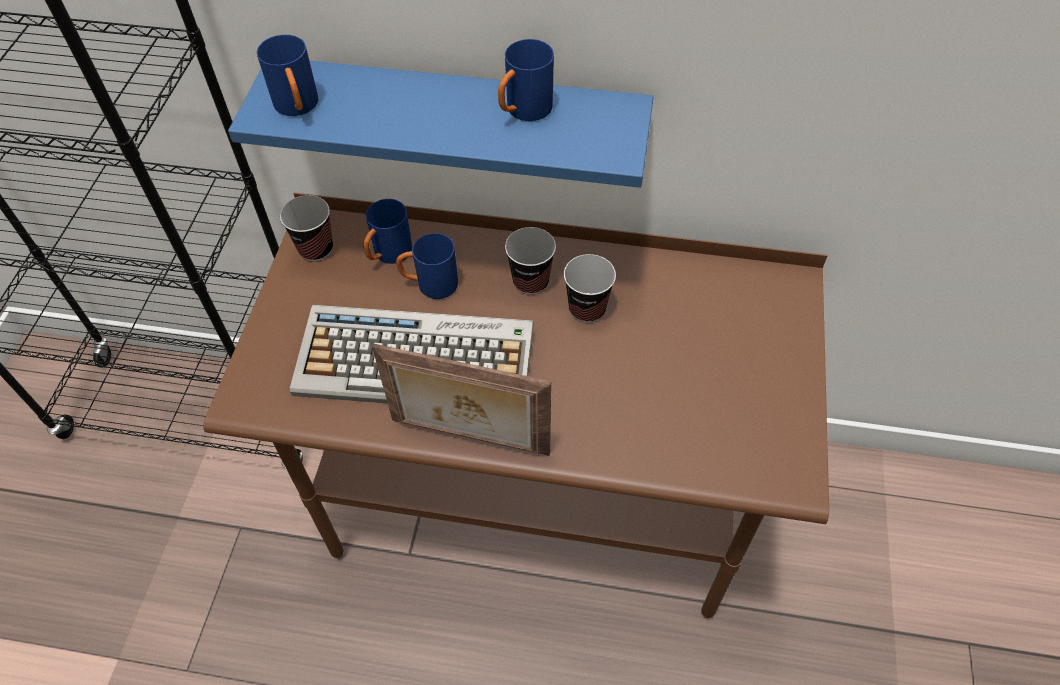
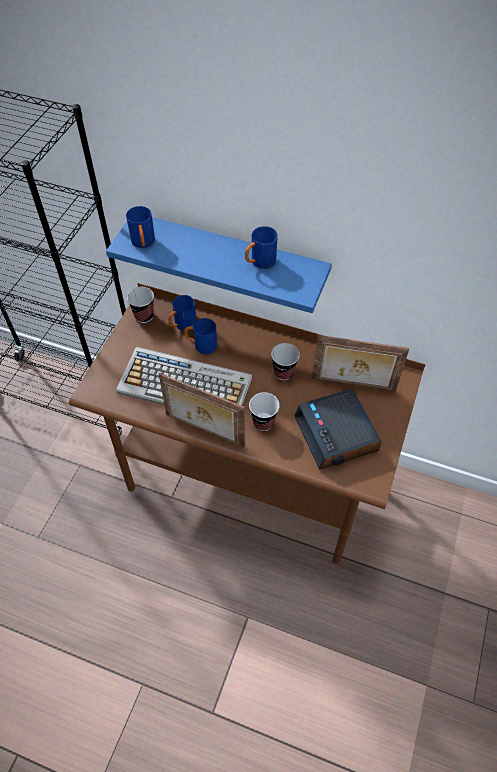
camera: 10 degrees right, 0 degrees up
cup [505,227,556,295] -> cup moved to [249,392,280,431]
none -> alarm clock [294,389,382,470]
none -> picture frame [312,335,409,391]

